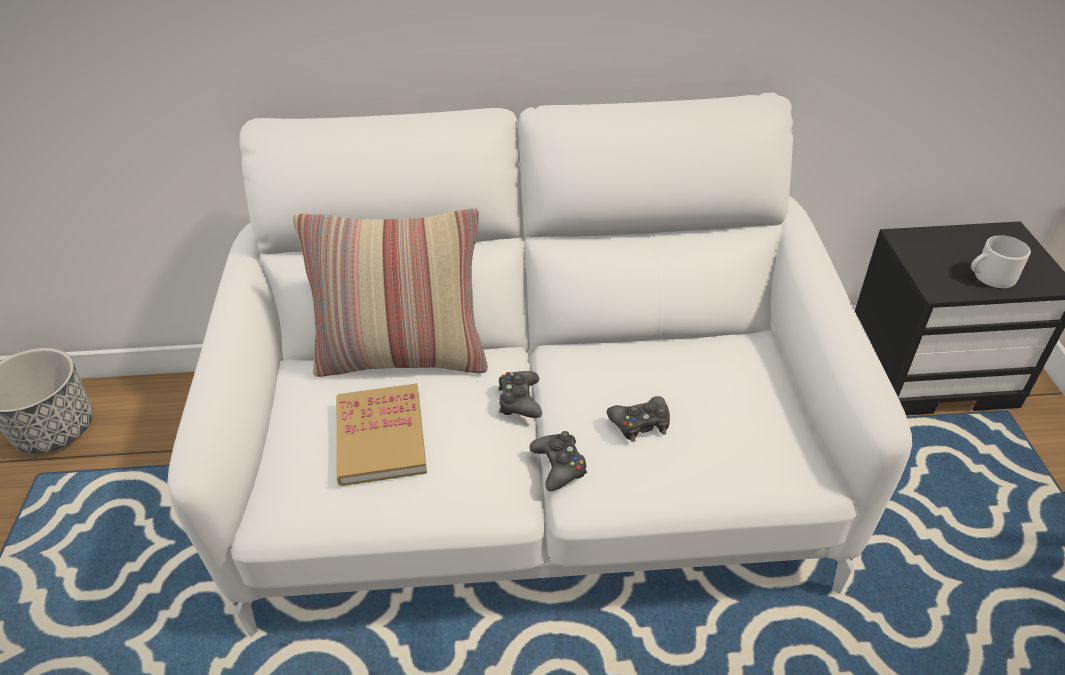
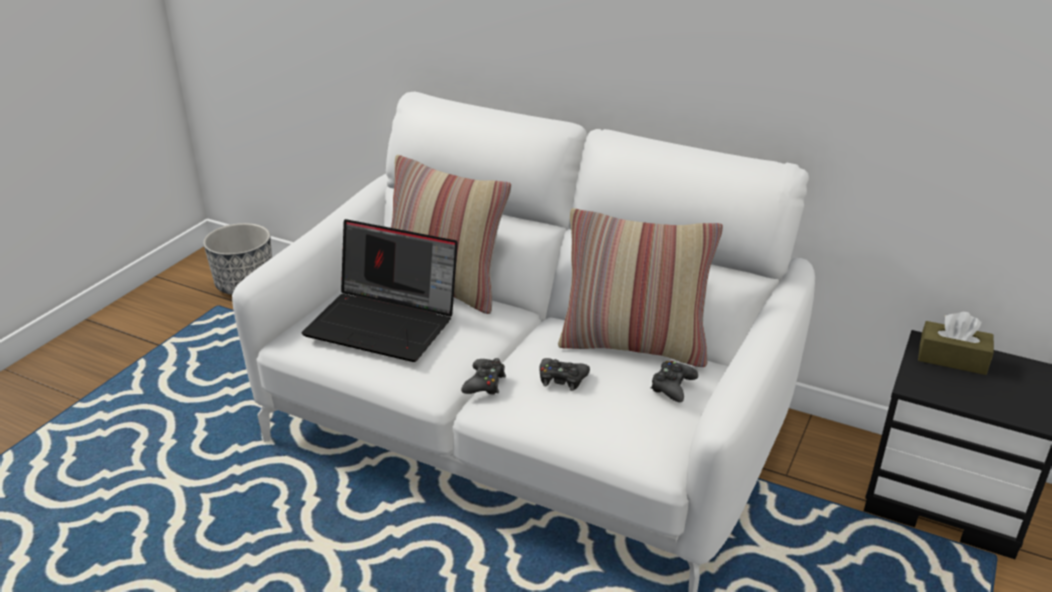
camera: 30 degrees right, 10 degrees down
book [336,383,427,486] -> laptop [302,219,458,362]
black game controller [498,371,542,418] -> black game controller moved to [651,361,698,402]
white mug [971,235,1031,288] -> none
none -> pillow [558,208,723,367]
none -> brown tissue box [918,312,994,375]

